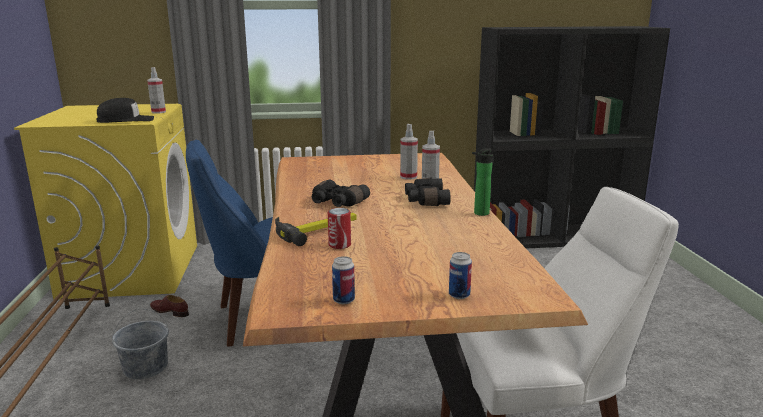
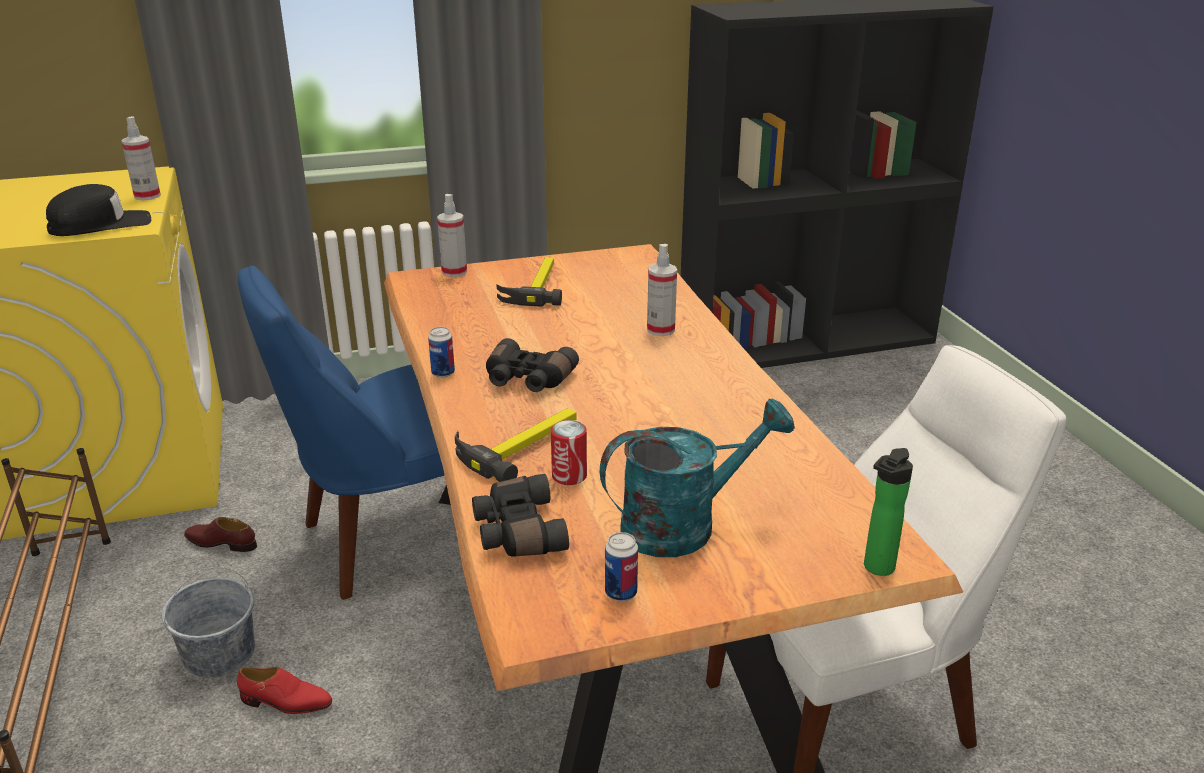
camera: 10 degrees left, 10 degrees up
spray bottle [400,124,418,180] -> spray bottle moved to [437,194,467,277]
black binoculars [405,178,451,206] -> black binoculars moved to [472,474,569,557]
can [449,252,472,299] -> can moved to [428,327,455,378]
bottle [472,149,493,216] -> bottle moved to [864,448,913,576]
none -> red shoe [237,667,332,714]
none -> hammer [497,257,562,307]
none -> turquoise watering can [600,399,795,557]

